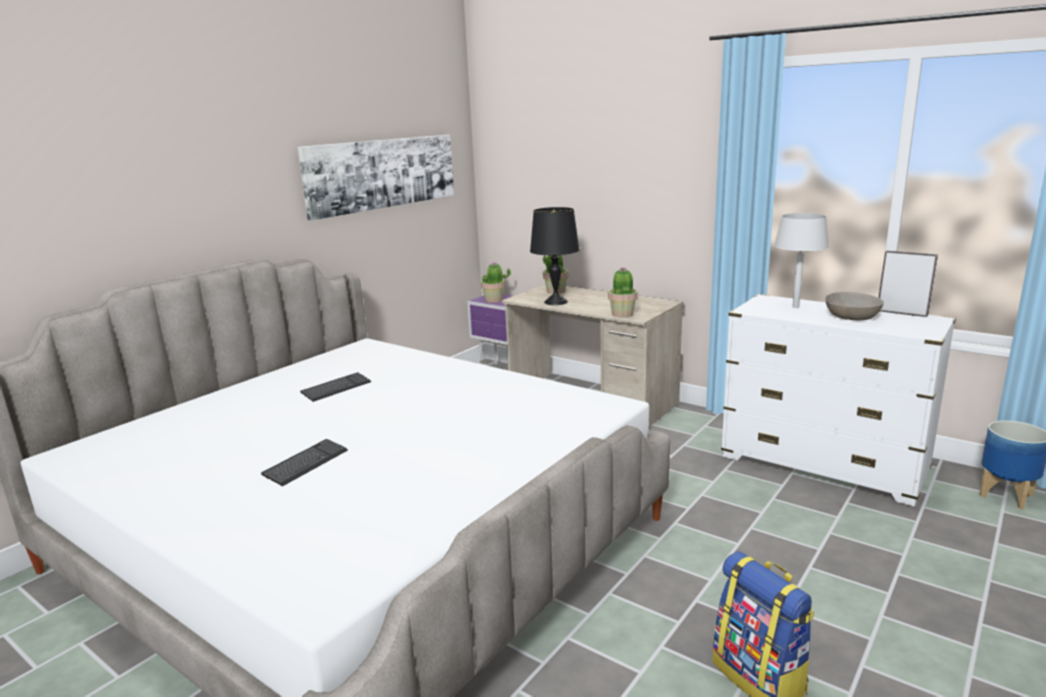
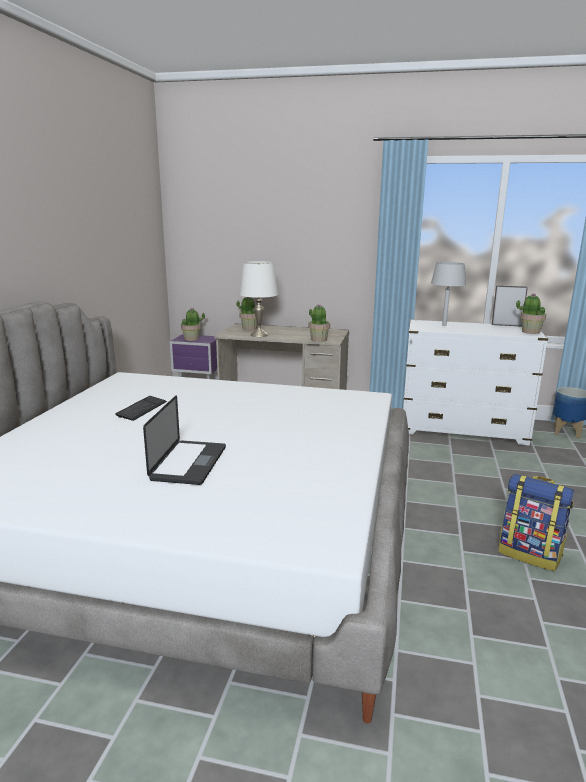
camera: 25 degrees left, 0 degrees up
keyboard [261,439,348,486] -> laptop [143,395,226,485]
picture [298,135,454,221] -> none
black table lamp [530,207,580,305] -> white table lamp [240,261,278,337]
grey bowl [826,292,884,320] -> none
none -> potted plant [516,294,546,334]

